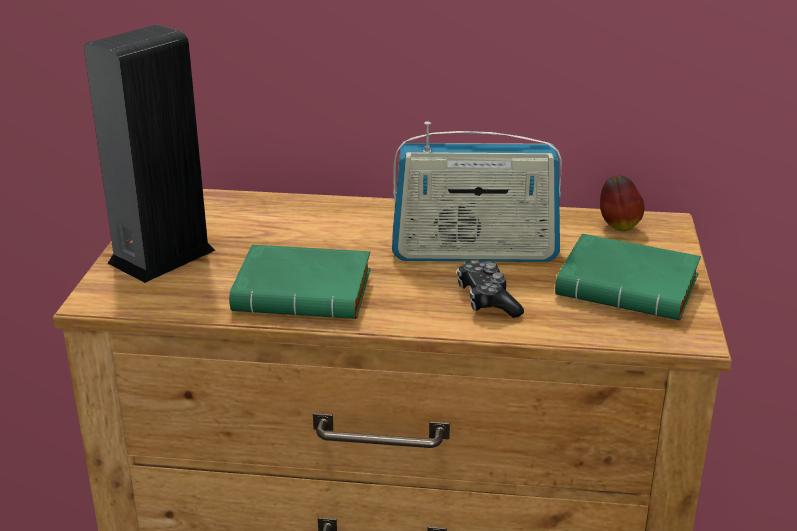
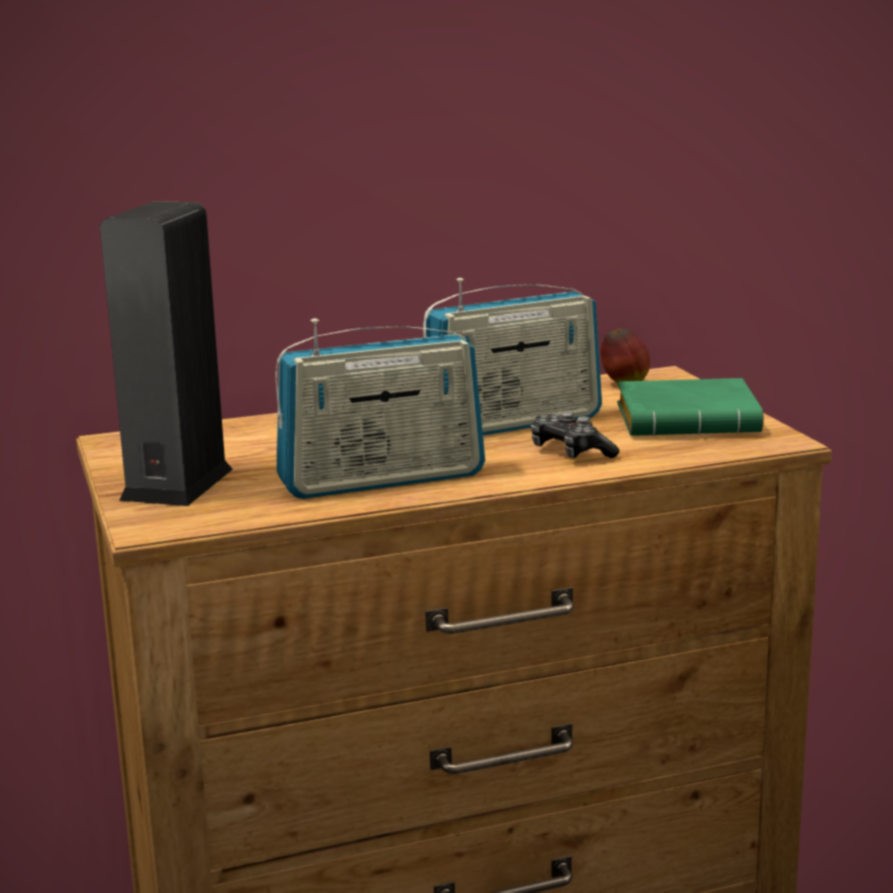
camera: 25 degrees left, 10 degrees down
green book [229,244,371,319] -> radio [276,318,485,499]

